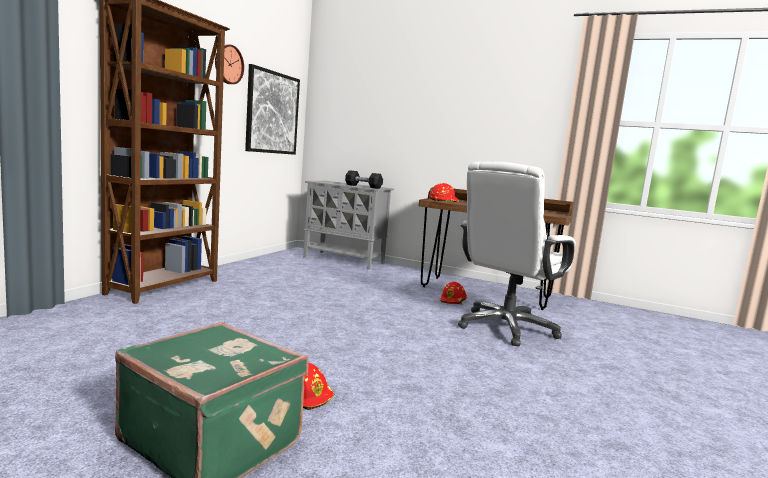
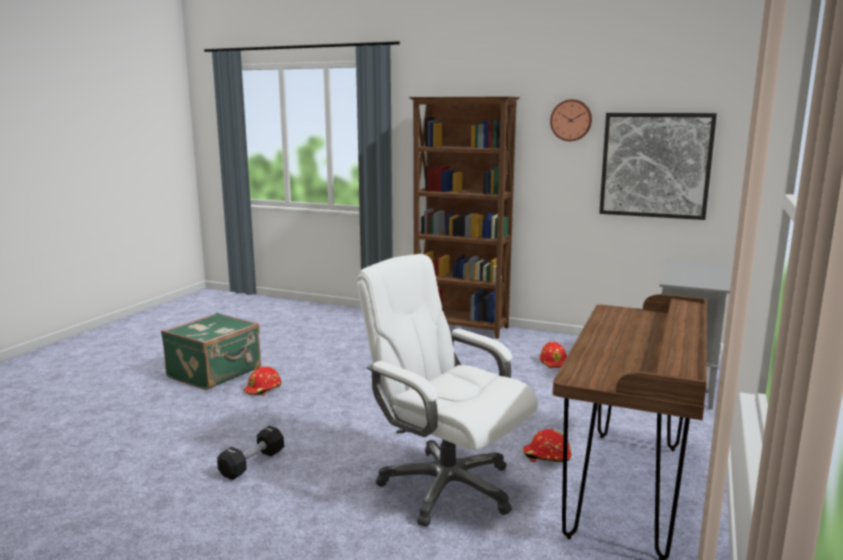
camera: 90 degrees right, 5 degrees up
black dumbbell [345,171,383,189] -> black dumbbell moved to [217,426,284,480]
red hard hat [429,183,459,202] -> red hard hat moved to [540,341,567,368]

